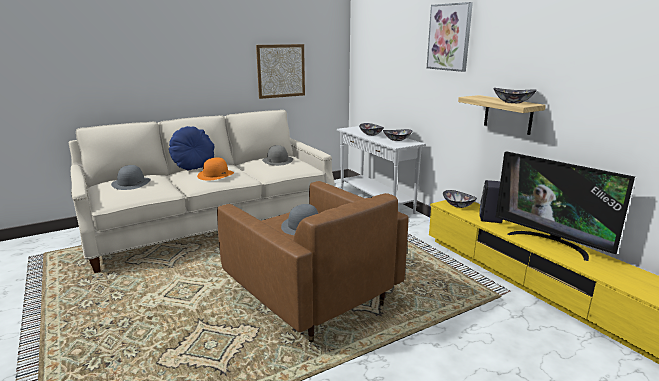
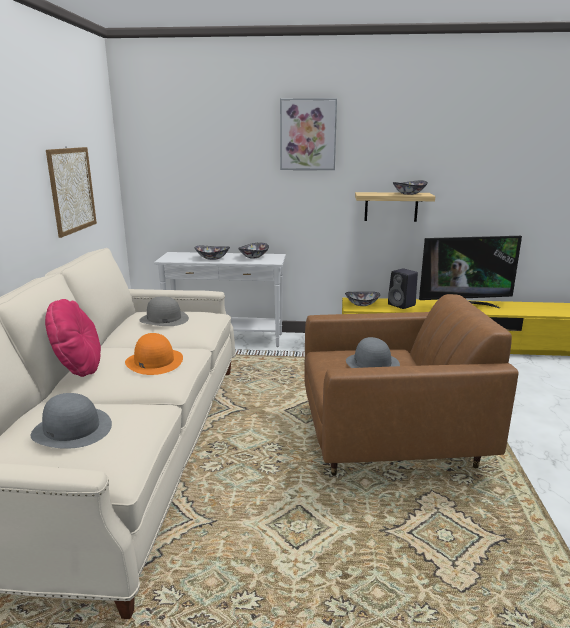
camera: 55 degrees left, 0 degrees up
blue pillow [169,126,214,171] -> pink pillow [45,299,101,377]

